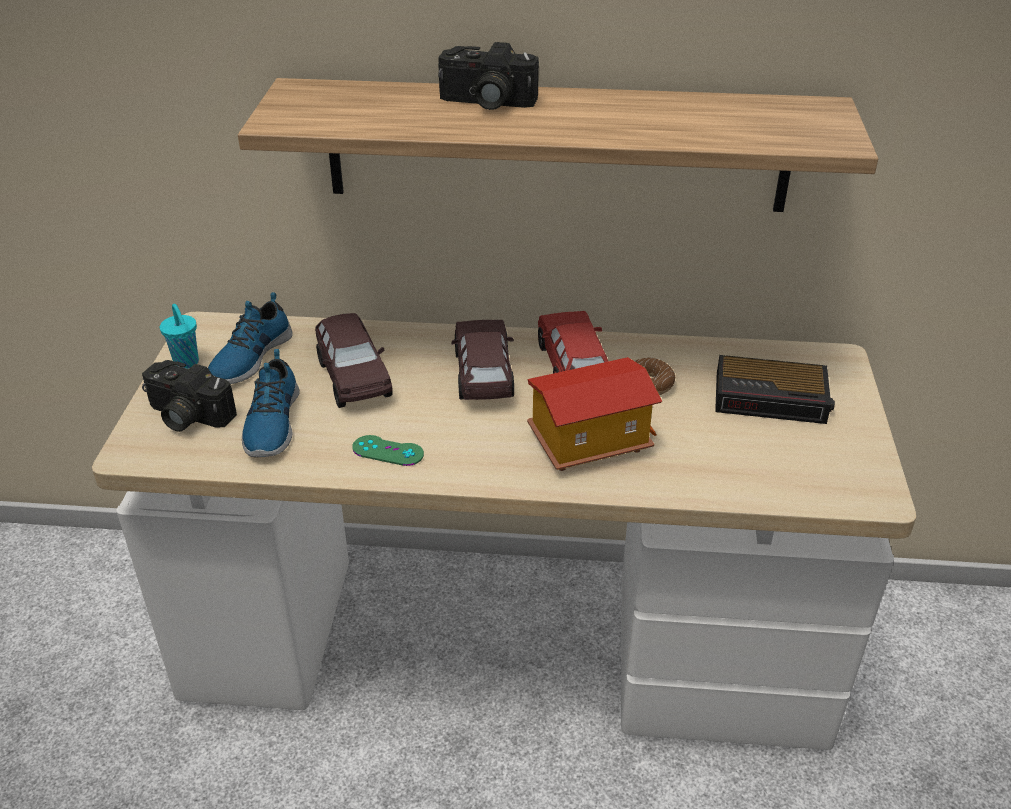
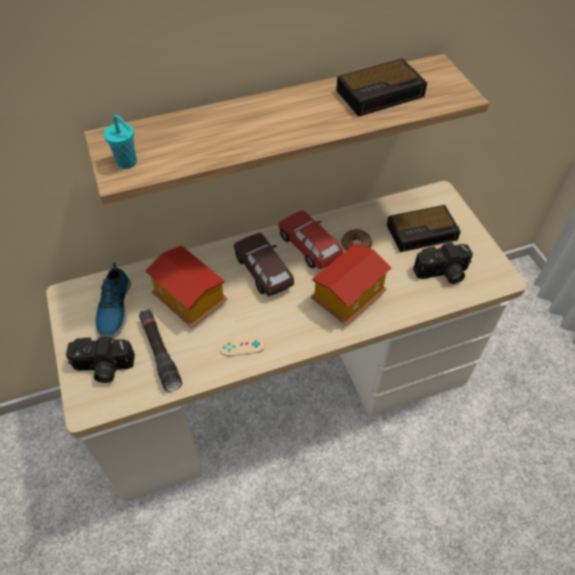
camera: 25 degrees left, 15 degrees up
turquoise cup [160,304,199,369] -> turquoise cup moved to [104,115,137,169]
shoe [242,349,300,457] -> black flashlight [139,309,182,392]
brown toy car [315,313,393,408] -> toy house [145,245,228,328]
green game controller [352,435,424,466] -> beige game controller [219,335,265,356]
camera [438,42,539,110] -> camera moved to [413,242,473,284]
none -> alarm clock [336,58,427,117]

